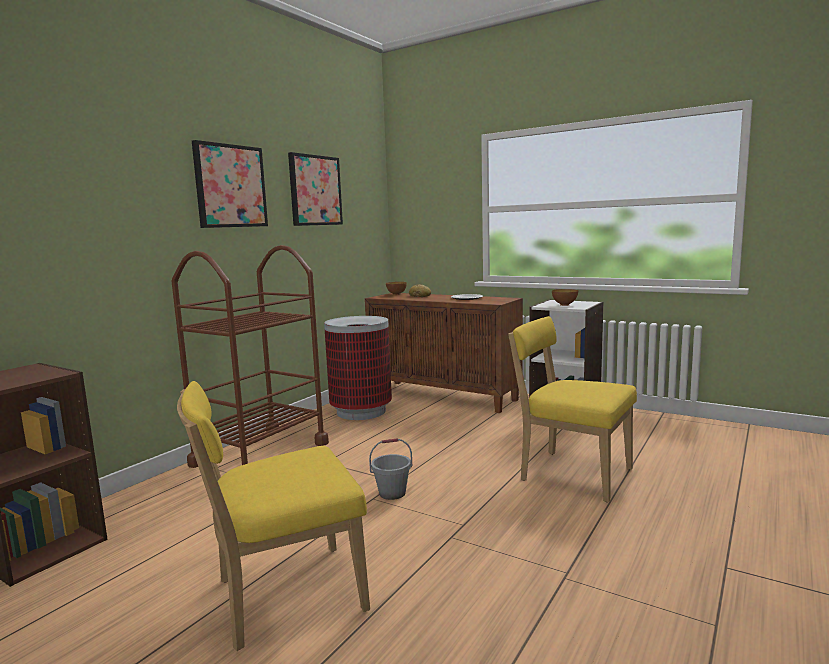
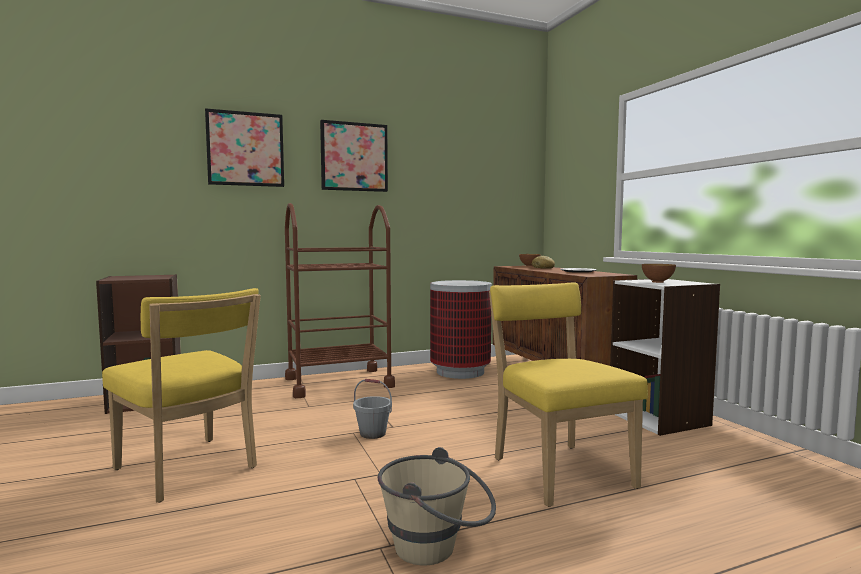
camera: 35 degrees right, 5 degrees down
yellow chair [177,381,370,651] -> yellow chair turned 150 degrees counterclockwise [102,288,261,503]
picture [288,152,343,226] -> picture moved to [205,108,284,187]
none -> beige bucket [378,447,496,565]

